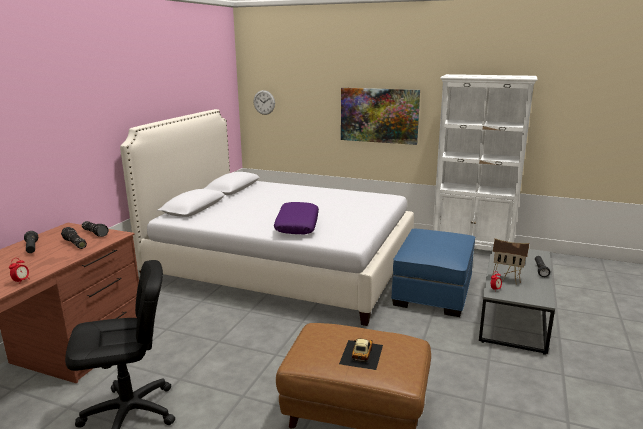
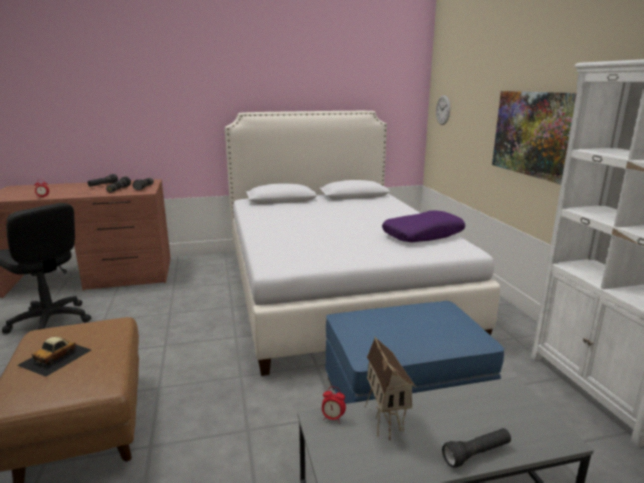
camera: 55 degrees right, 0 degrees up
purple pillow [274,202,319,234] -> purple pillow moved to [382,210,465,242]
toy car [339,338,383,370] -> toy car turned 135 degrees clockwise [17,337,91,377]

